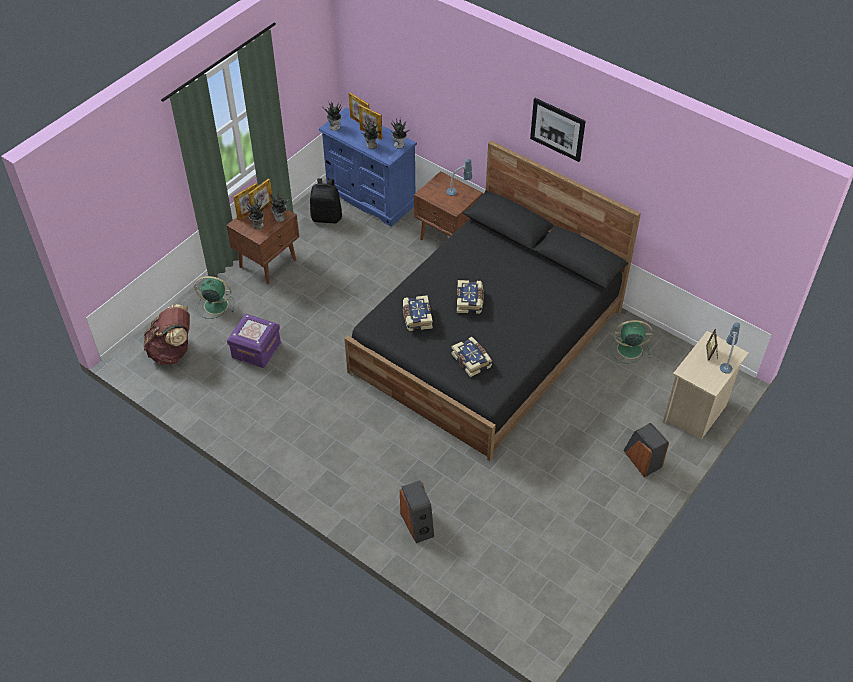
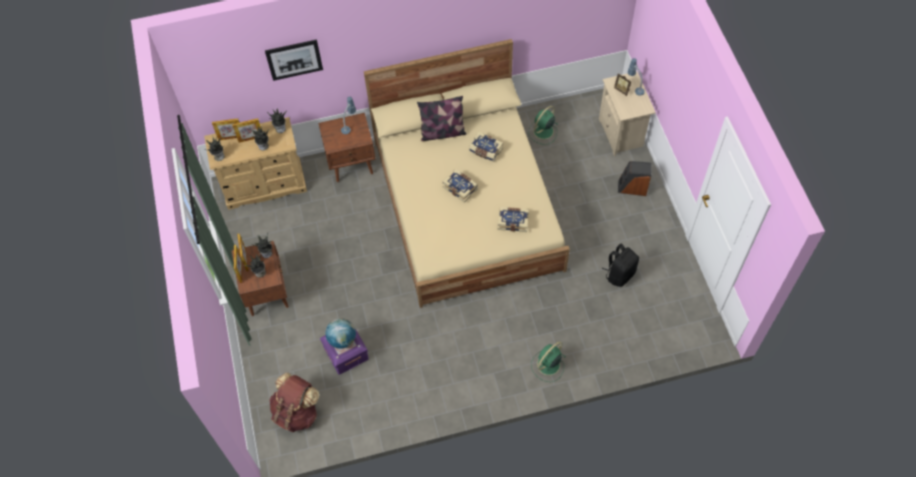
camera: 50 degrees left, 10 degrees up
green fan [194,276,234,319] -> green fan moved to [531,341,566,382]
black backpack [310,178,342,223] -> black backpack moved to [602,244,639,287]
blue dresser [319,107,417,227] -> beige dresser [204,117,307,210]
black bed [344,141,641,461] -> beige bed [364,39,570,308]
speaker [400,481,434,543] -> none
book [403,295,433,331] -> book moved to [469,132,503,162]
picture [530,98,586,162] -> picture moved to [265,39,323,81]
none -> globe [325,318,356,349]
none -> pillow [417,96,467,141]

